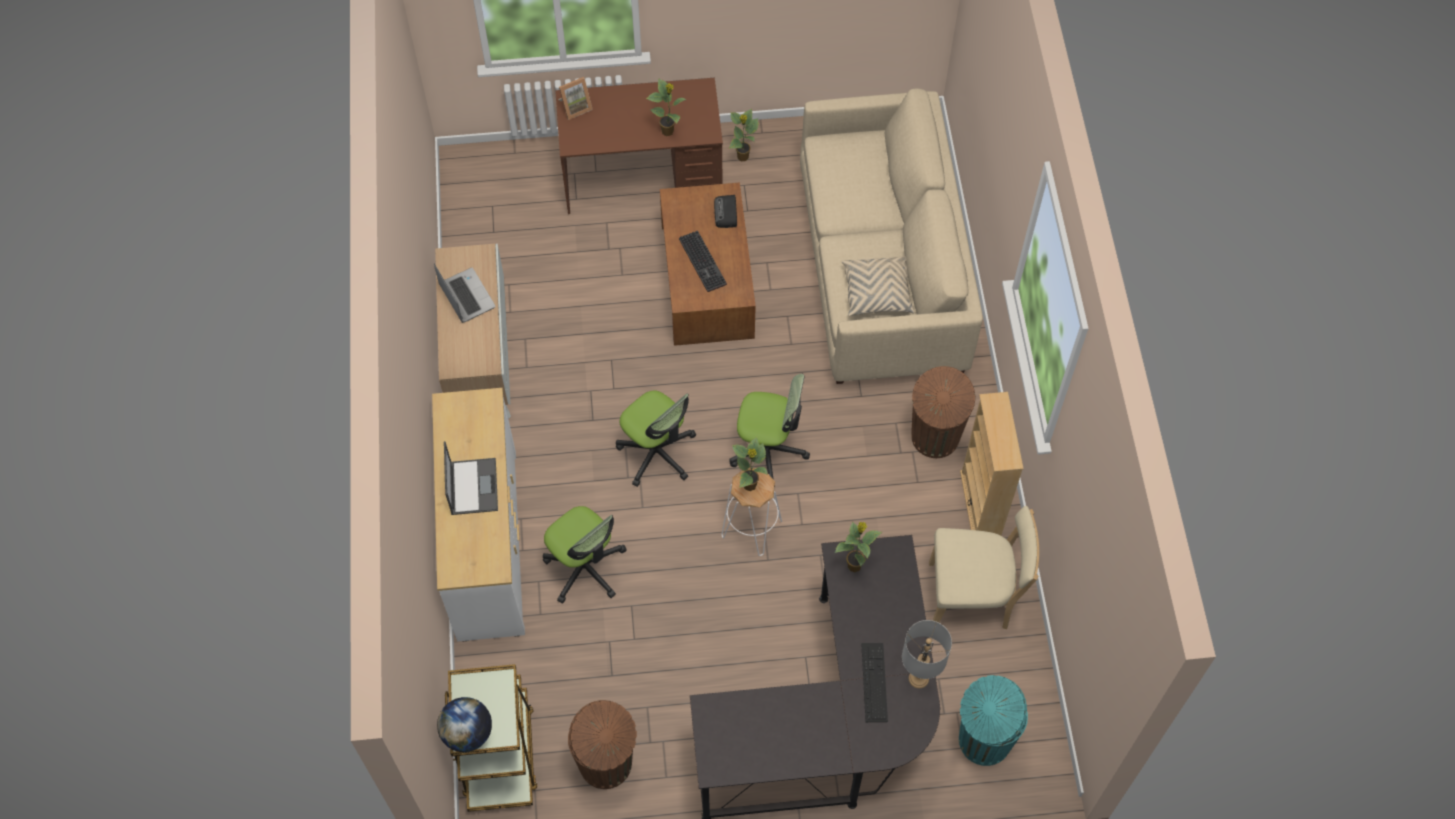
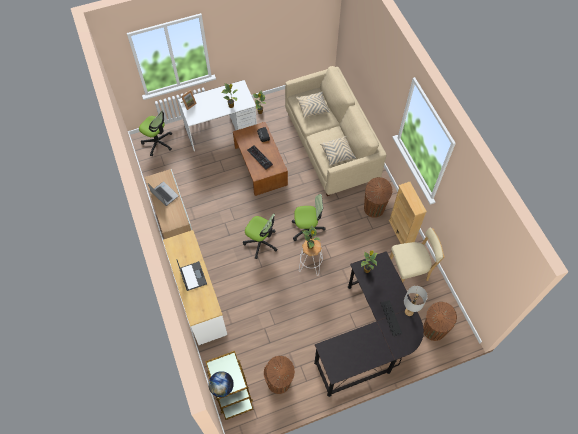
camera: 15 degrees left, 0 degrees up
office chair [543,506,627,604] -> office chair moved to [139,110,172,156]
brown desk [555,78,723,214] -> white desk [178,80,257,151]
turquoise trash can [959,675,1028,766] -> brown trash can [423,302,457,341]
none -> beige pillow [296,92,330,119]

